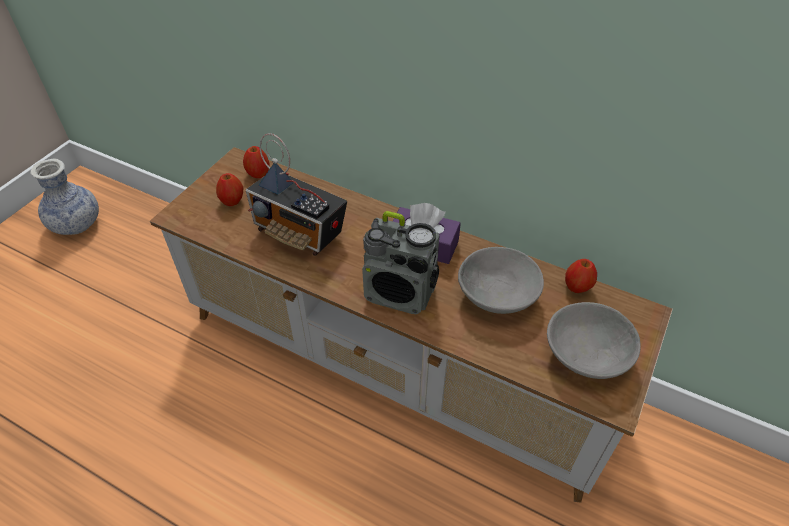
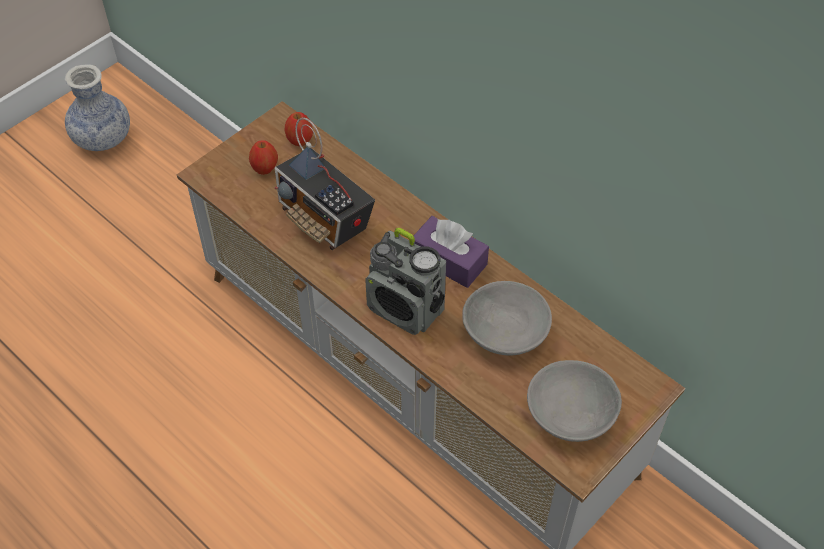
camera: 15 degrees right, 5 degrees up
apple [565,259,597,293] -> none

